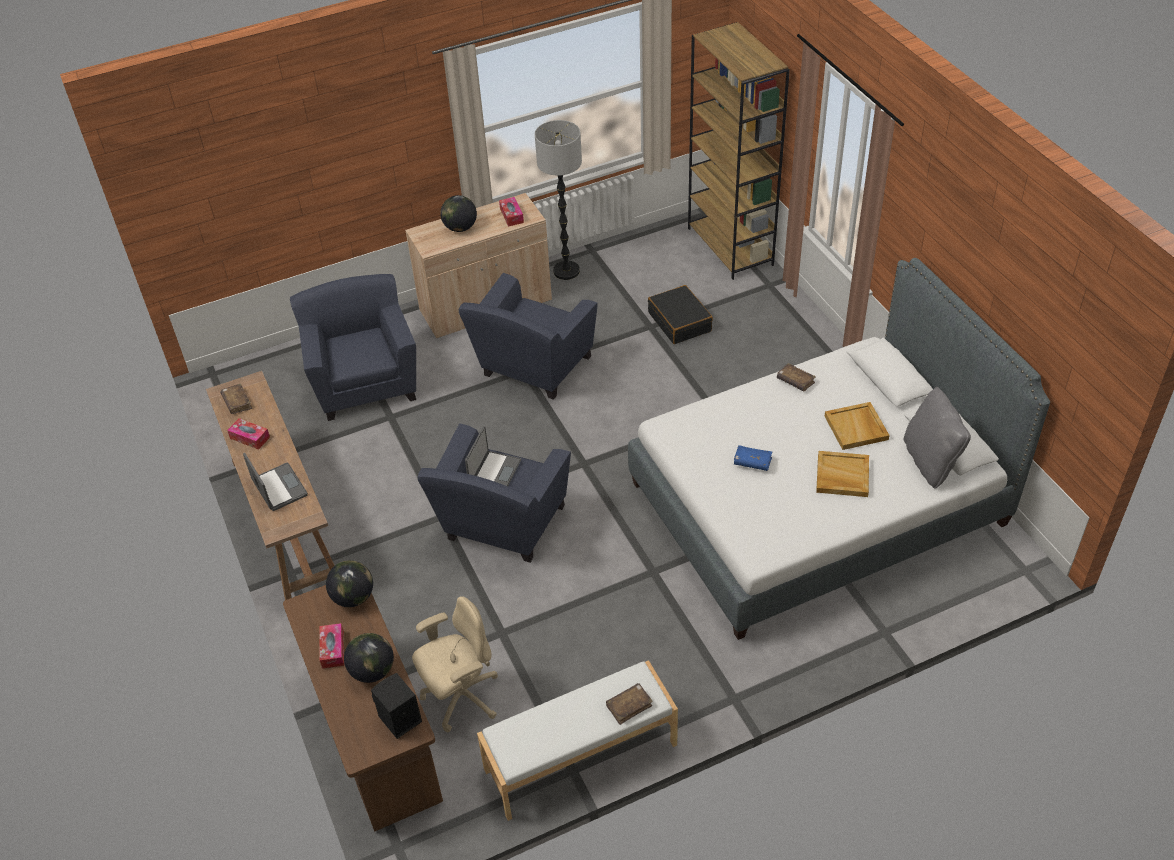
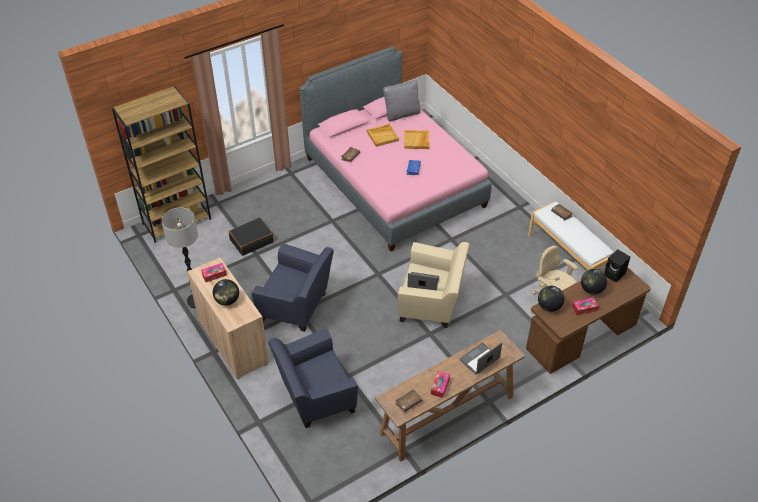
camera: 100 degrees left, 0 degrees up
blue armchair [418,423,571,563] -> beige armchair [398,242,470,328]
white bed [628,258,1050,640] -> pink bed [299,46,492,251]

